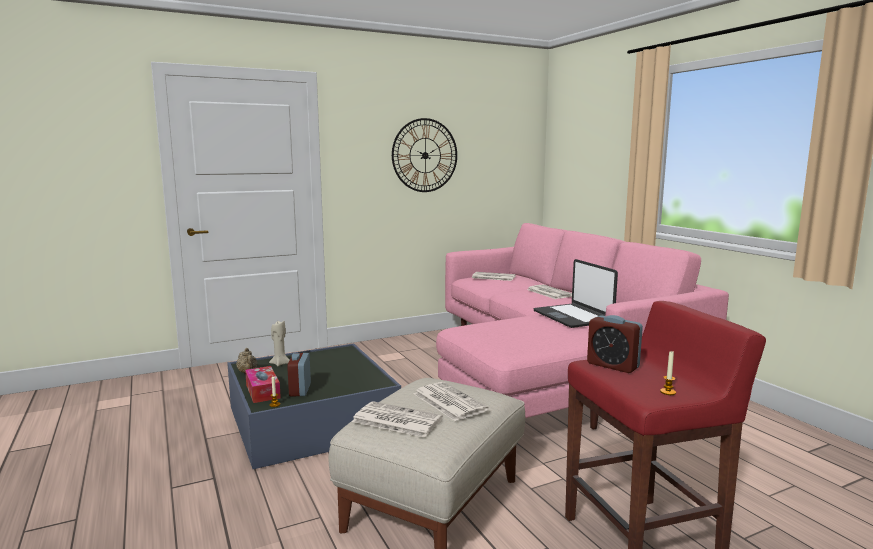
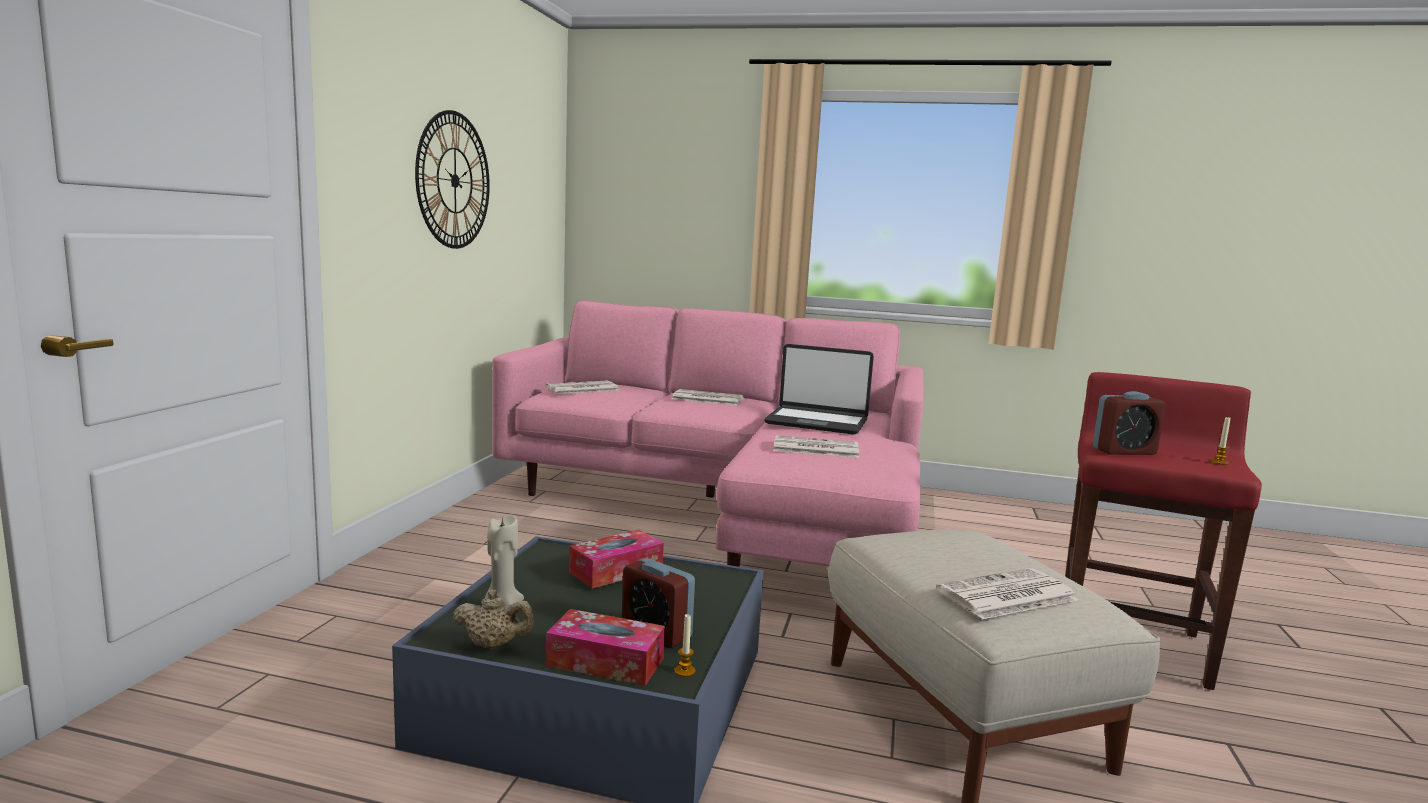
camera: 50 degrees left, 0 degrees up
newspaper [414,382,489,421] -> newspaper moved to [774,435,859,458]
none -> tissue box [569,530,664,589]

